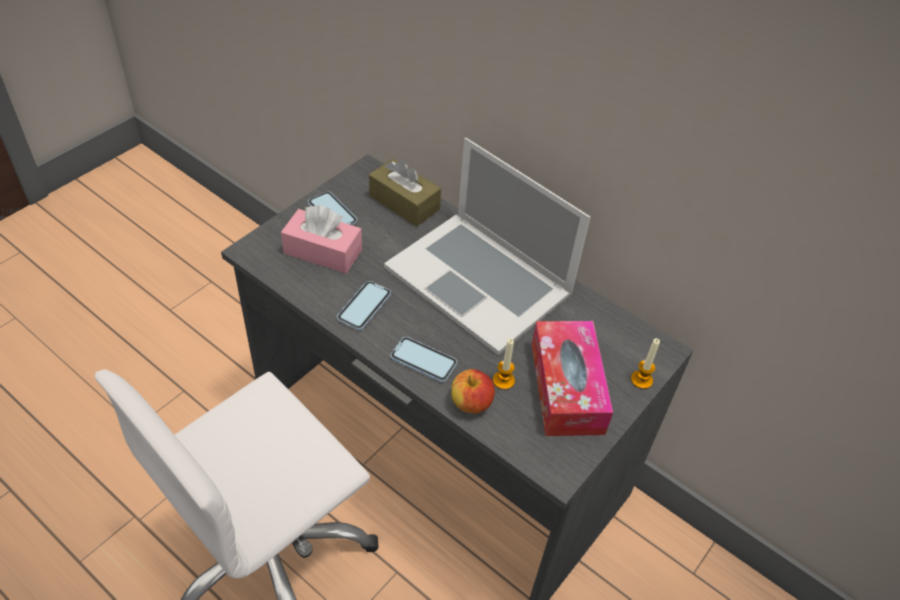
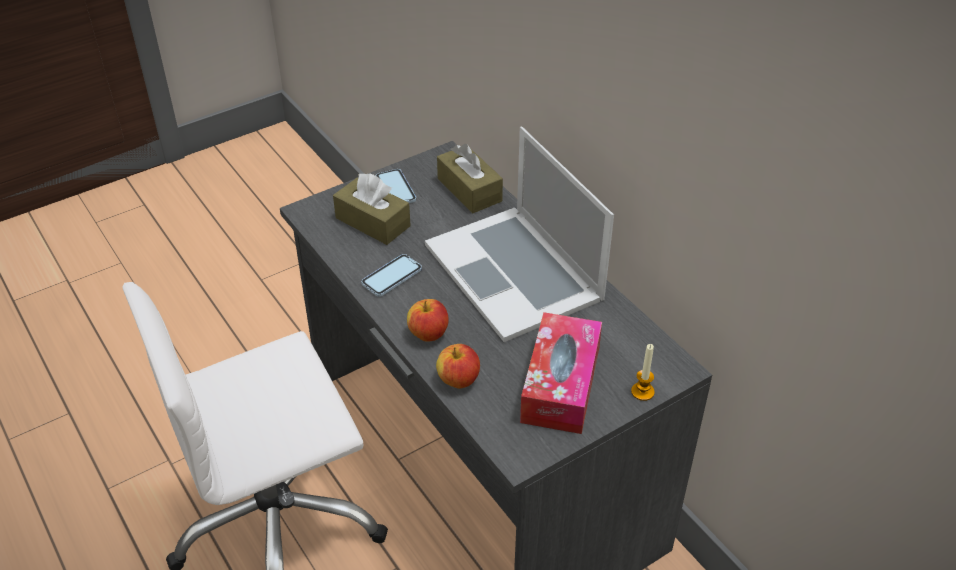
camera: 20 degrees right, 5 degrees down
pink tissue box [281,205,362,274] -> brown tissue box [333,173,411,245]
phone [390,337,457,382] -> apple [407,299,449,342]
candle [493,338,515,390] -> none

